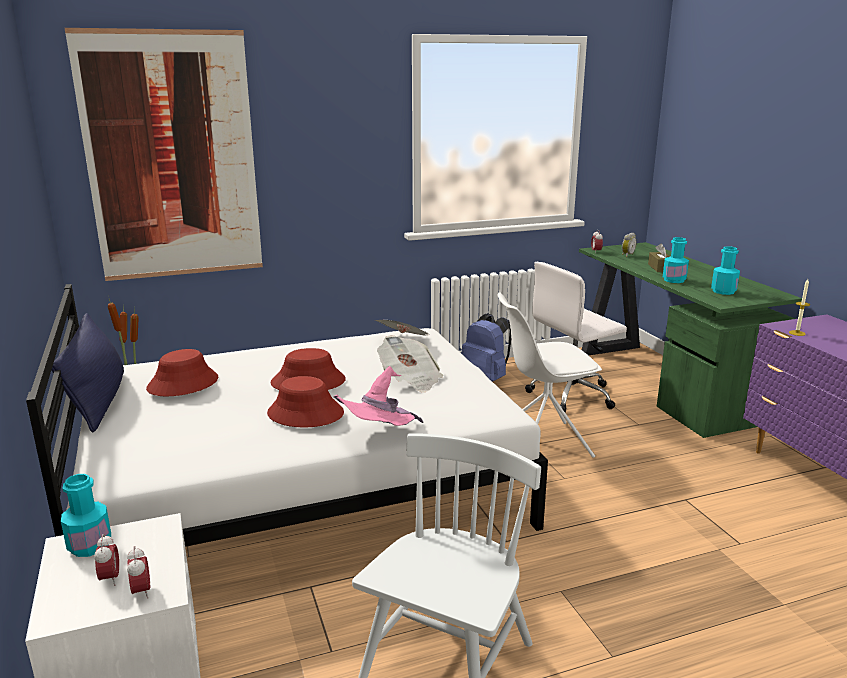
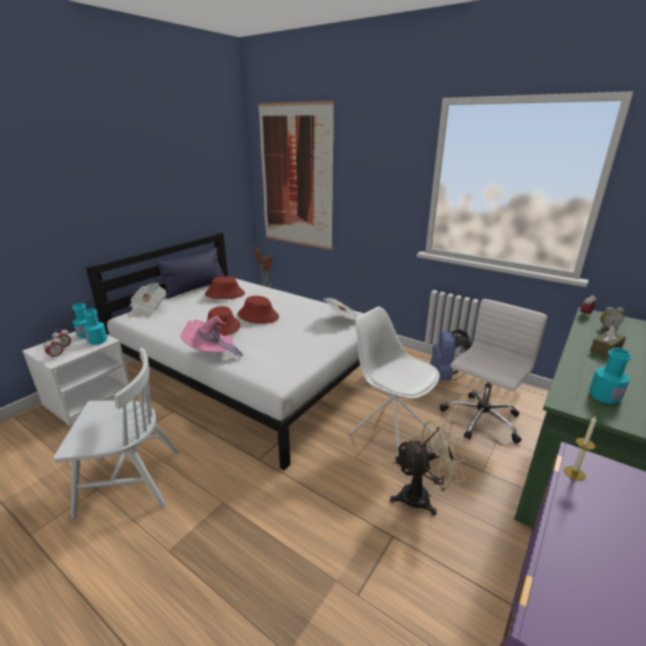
camera: 55 degrees right, 5 degrees up
newspaper [377,335,443,392] -> newspaper moved to [129,283,166,317]
white office chair [525,262,627,412] -> white office chair turned 105 degrees clockwise [440,299,547,443]
turquoise bottle [663,237,689,283] -> turquoise bottle moved to [83,309,107,345]
none -> beige fan [390,421,466,516]

